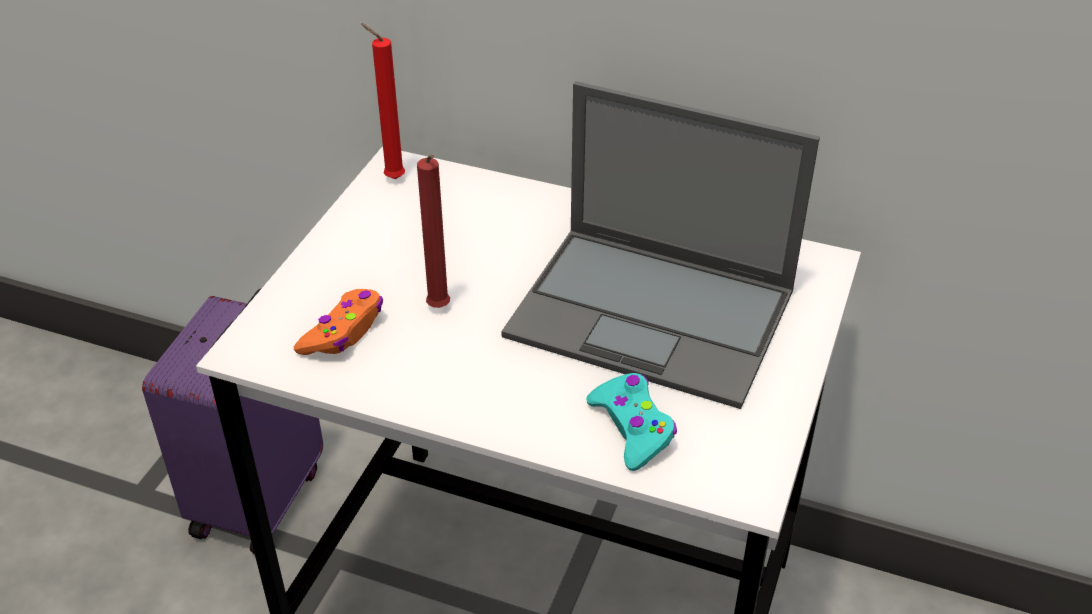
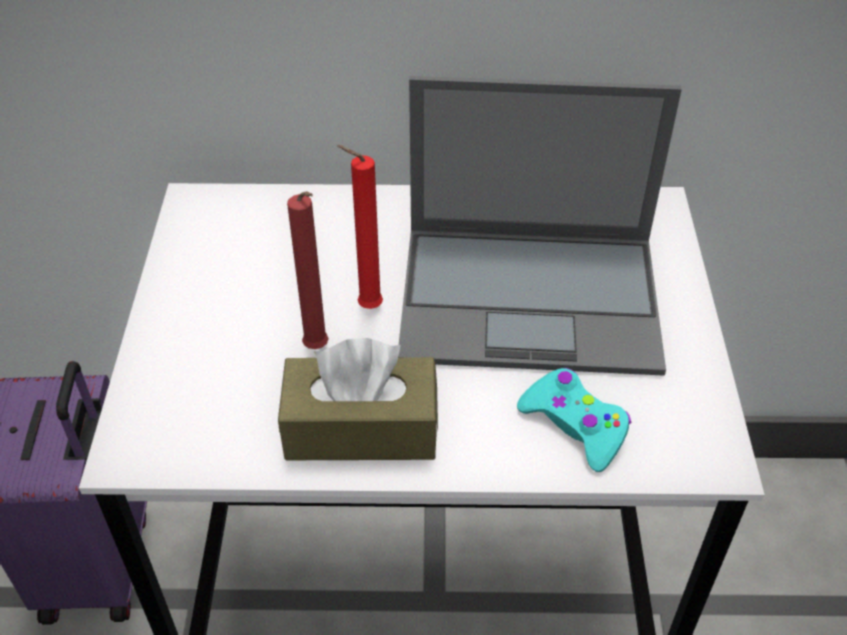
camera: 20 degrees left, 5 degrees up
orange game controller [294,289,383,355] -> none
red candle [361,23,405,179] -> red candle moved to [337,145,383,309]
none -> brown tissue box [278,338,438,460]

